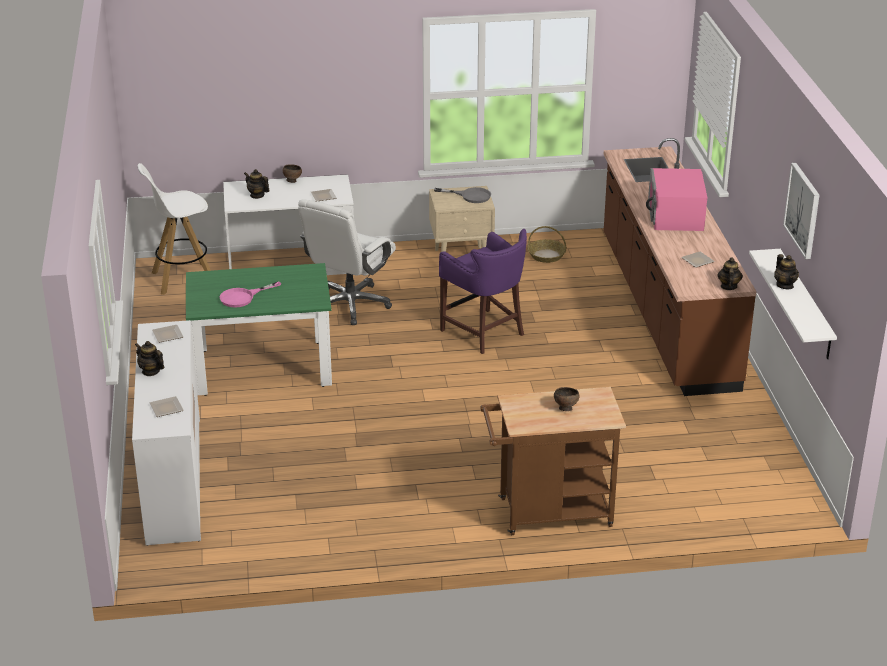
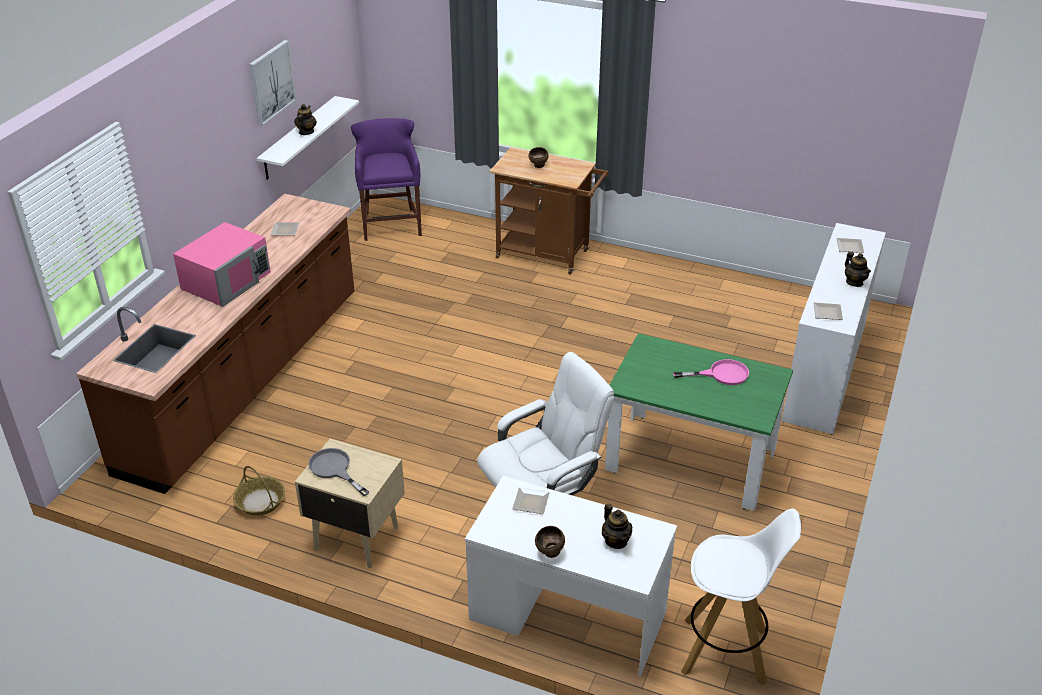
camera: 150 degrees left, 5 degrees up
purple stool [439,229,527,354] -> purple stool moved to [351,118,422,241]
teapot [718,257,743,290] -> none

